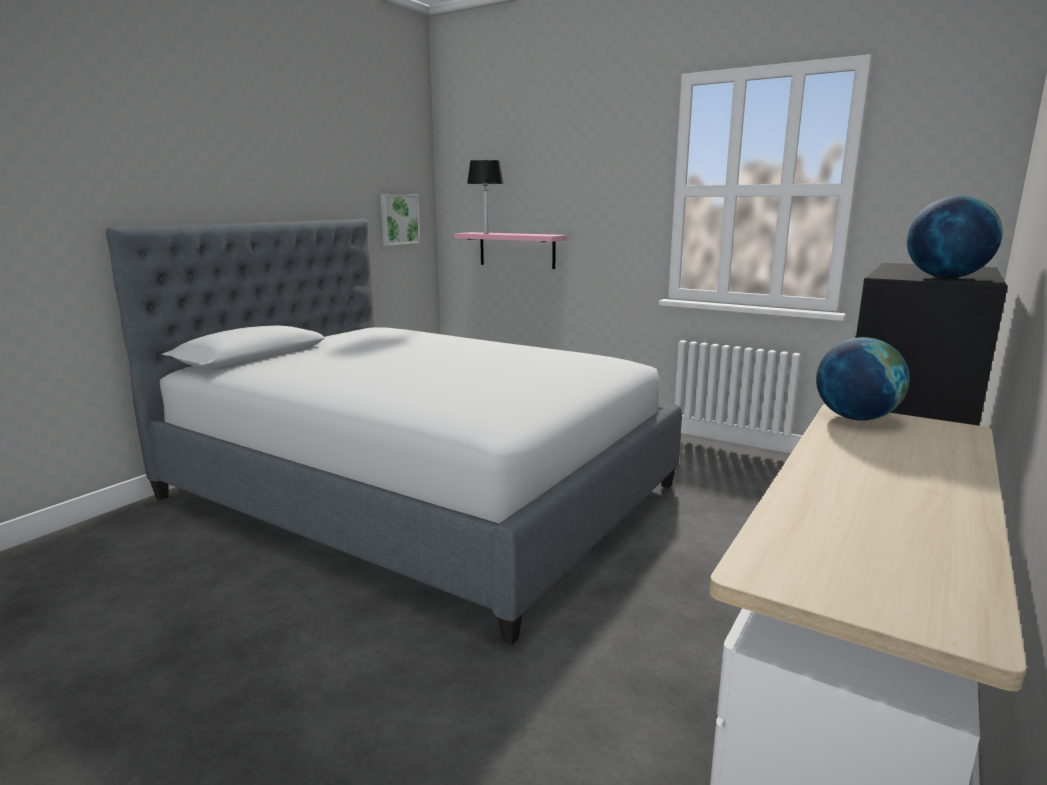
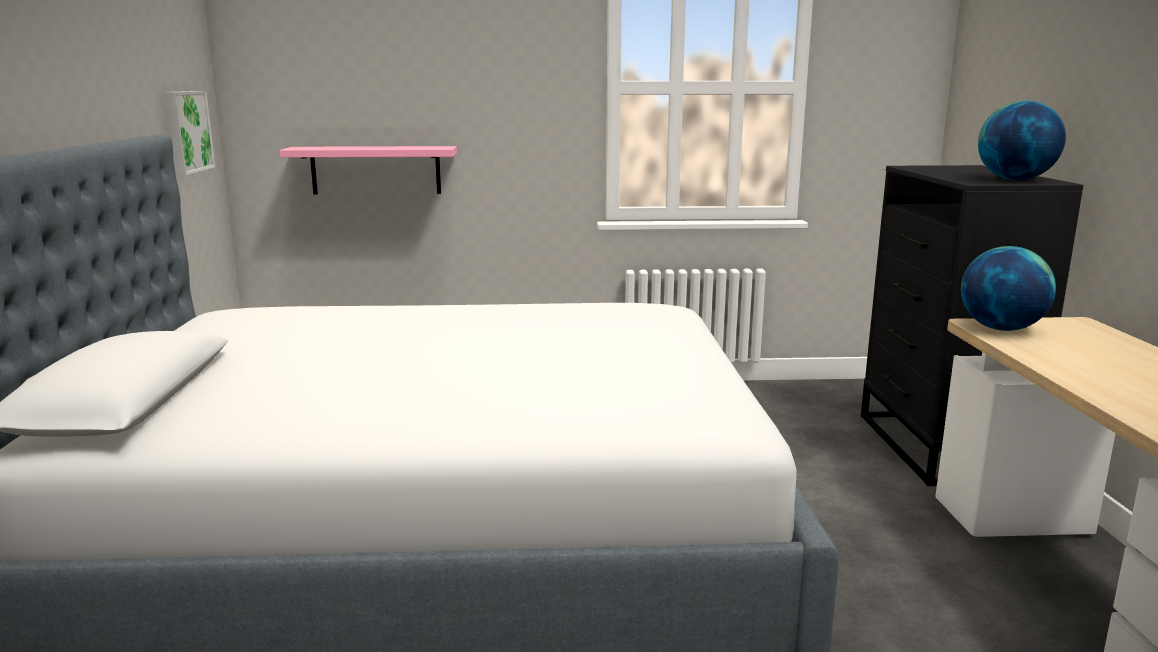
camera: 35 degrees left, 0 degrees up
table lamp [467,160,504,233] -> none

